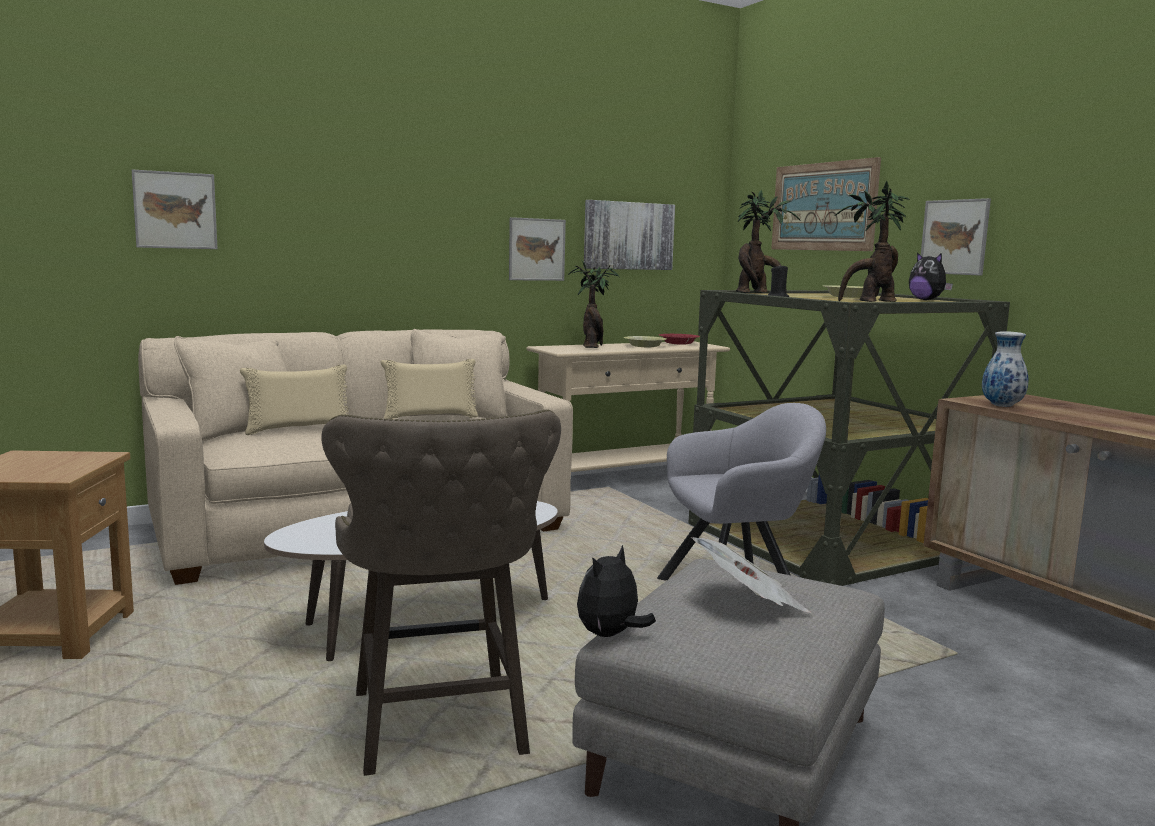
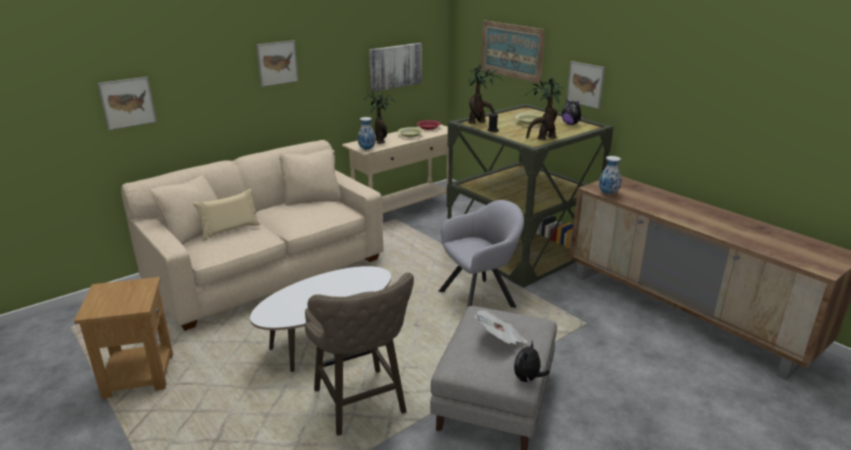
camera: 10 degrees left, 15 degrees up
beige pillow [381,359,478,419] -> none
picture [509,217,566,281] -> picture moved to [256,40,298,87]
plush toy [577,544,656,637] -> plush toy moved to [514,341,550,383]
none -> vase [358,117,376,150]

